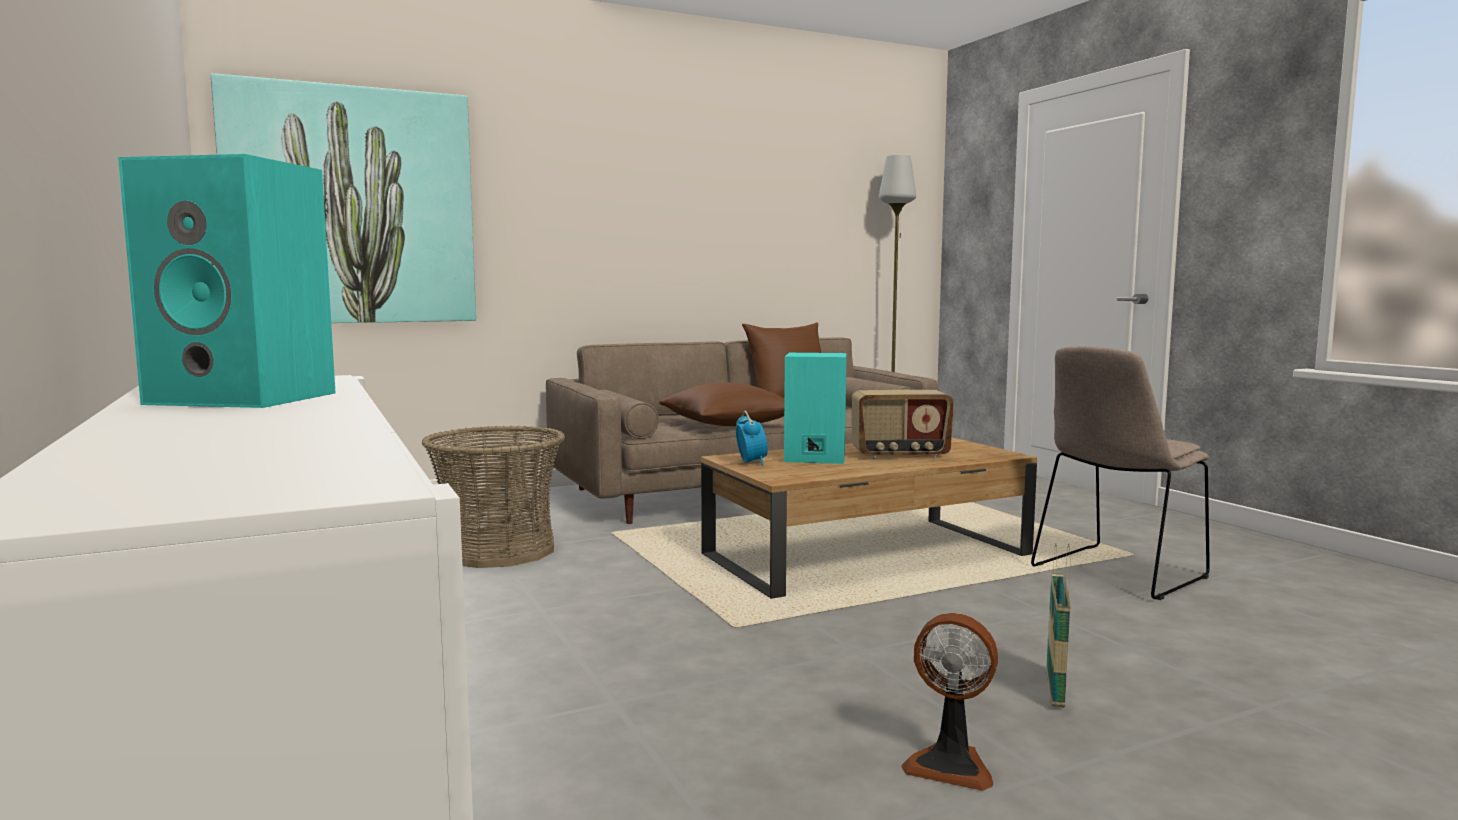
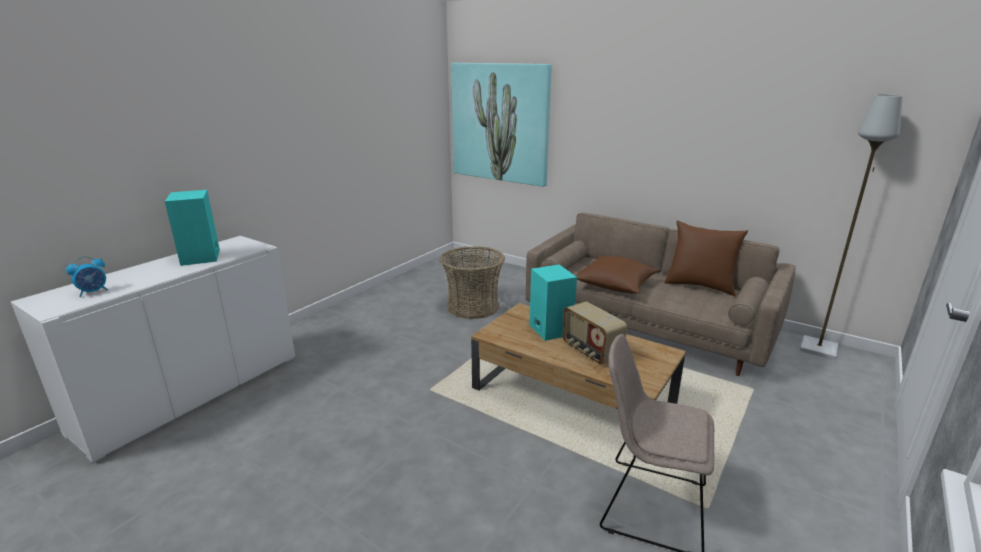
camera: 60 degrees right, 15 degrees up
alarm clock [736,411,768,466] -> alarm clock moved to [66,256,108,297]
fan [902,613,998,791] -> none
basket [1046,543,1071,708] -> none

